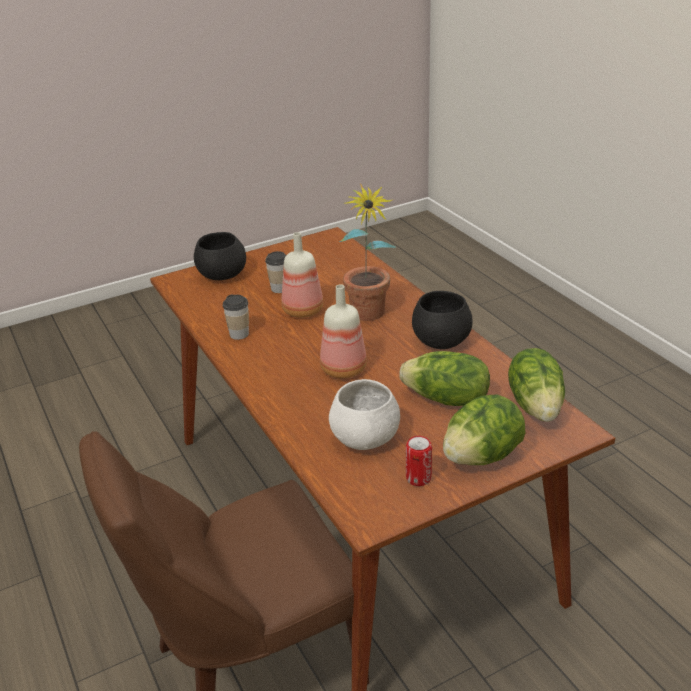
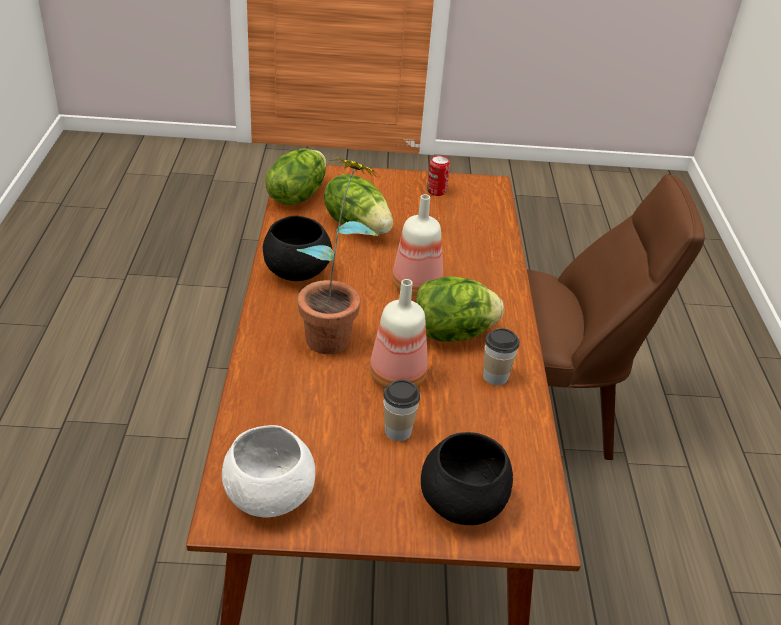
camera: 155 degrees left, 5 degrees up
white bowl [329,379,400,450] -> white bowl moved to [222,425,316,517]
lettuce [443,394,525,465] -> lettuce moved to [416,276,504,342]

